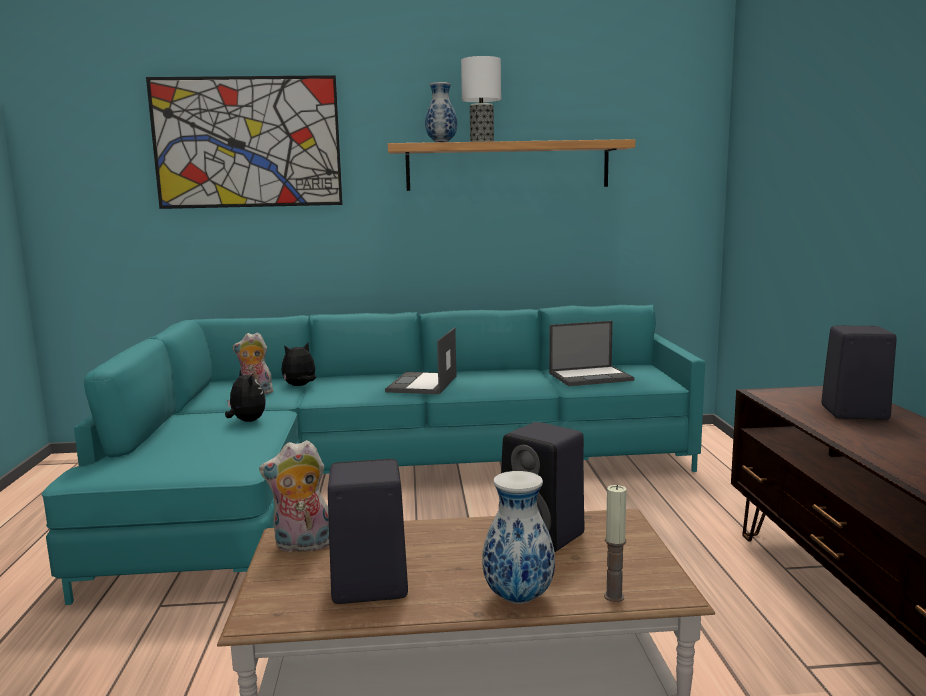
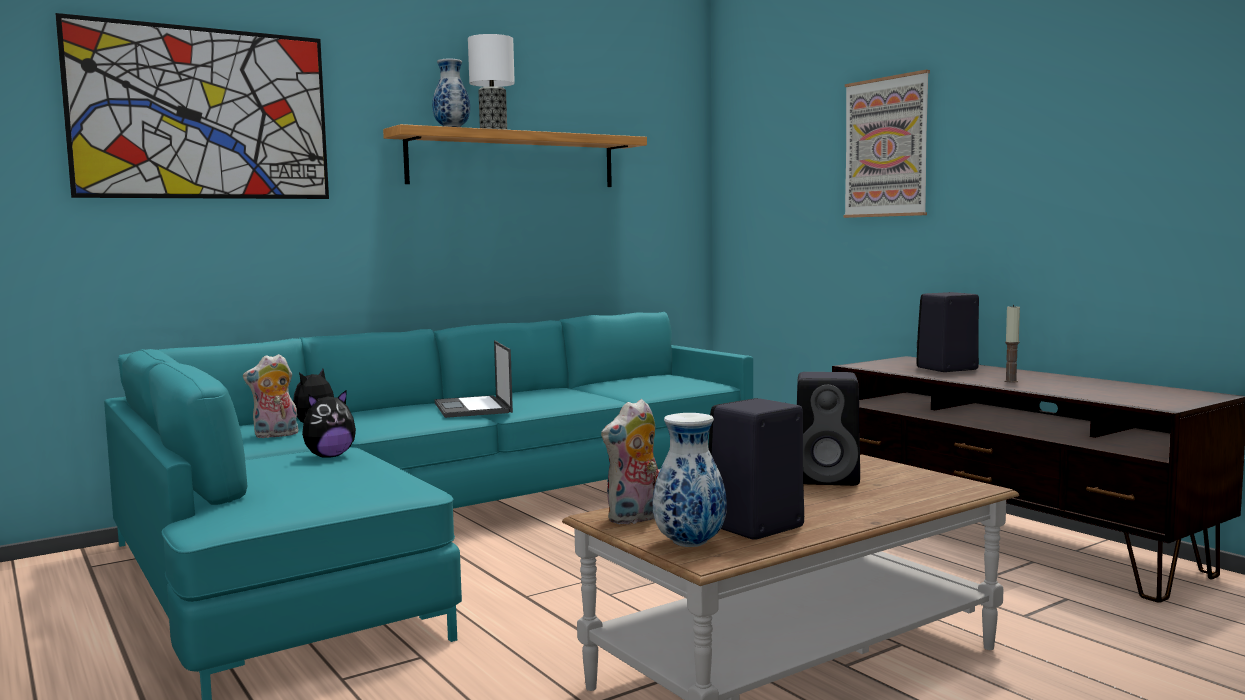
camera: 30 degrees left, 5 degrees down
plush toy [225,369,266,422] -> plush toy turned 120 degrees clockwise [302,389,356,458]
vase [482,471,555,604] -> vase moved to [653,413,727,547]
laptop [549,321,634,386] -> none
candle [604,485,627,602] -> candle moved to [1004,304,1020,382]
none -> picture [843,70,930,218]

